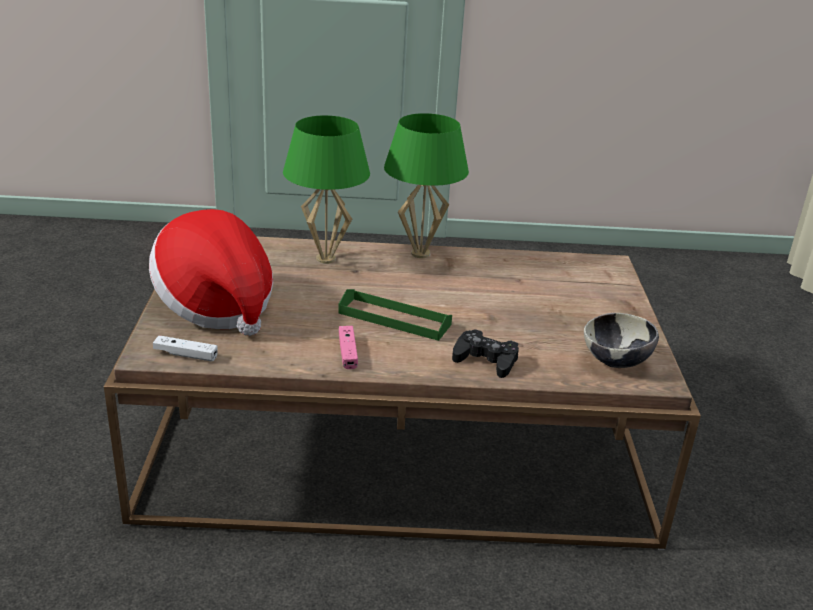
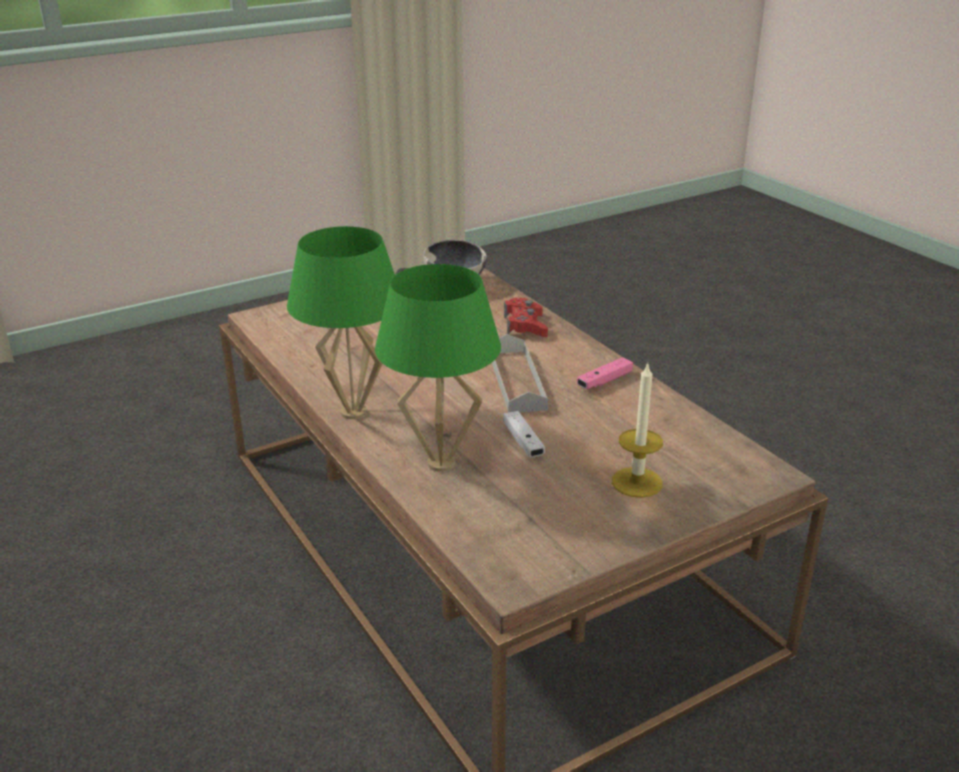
camera: 120 degrees left, 0 degrees up
hat [149,209,273,336] -> candle [612,363,663,498]
white game controller [153,335,218,362] -> white game controller moved to [503,411,545,457]
green tray [338,289,452,341] -> grey tray [492,334,548,413]
black game controller [452,329,519,378] -> red game controller [504,298,548,337]

